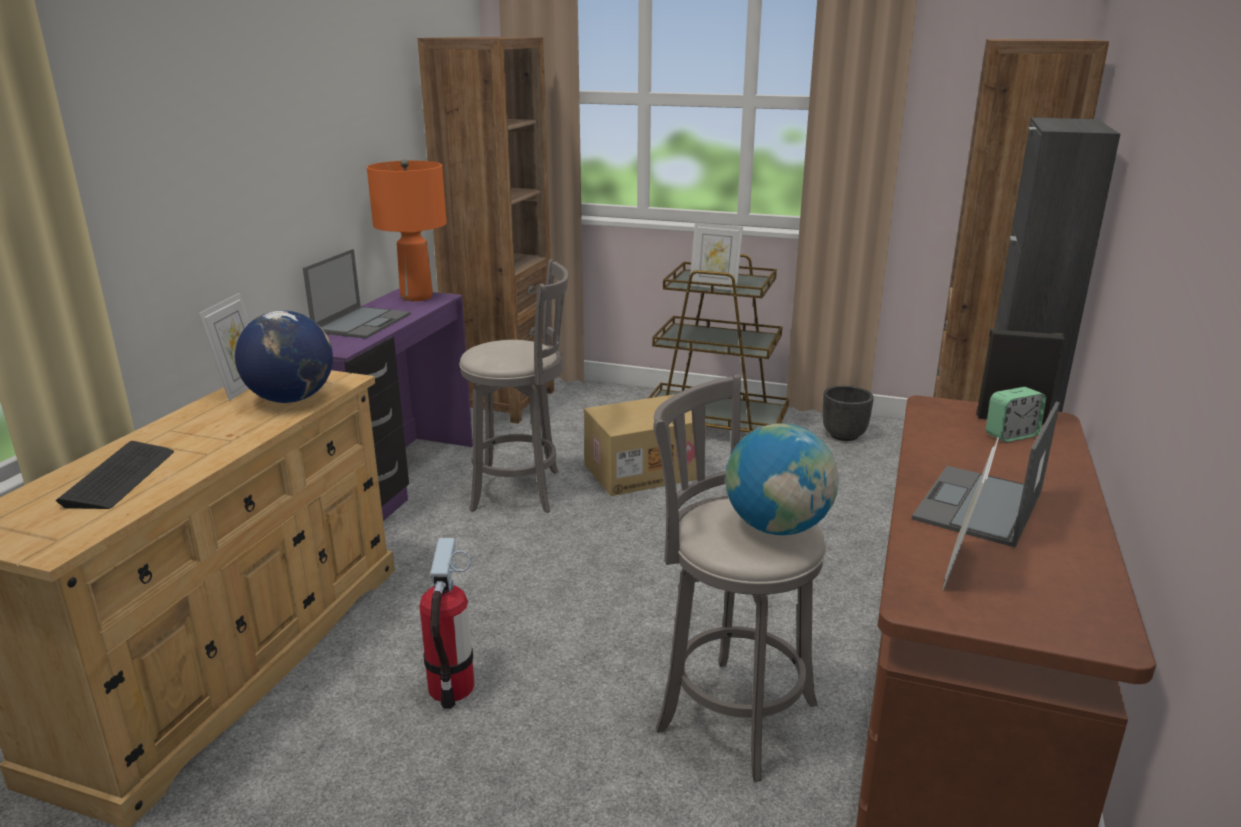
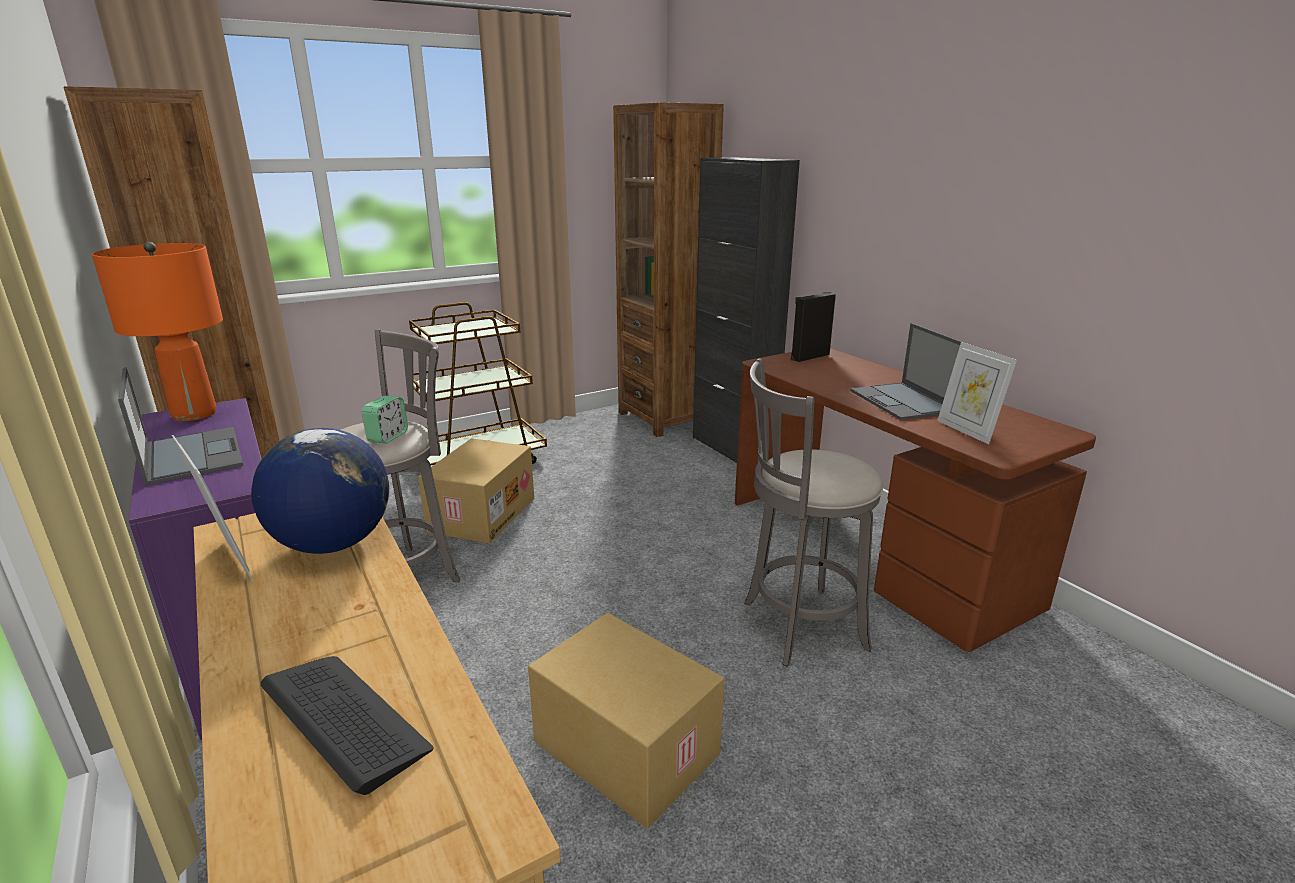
camera: 50 degrees left, 0 degrees up
fire extinguisher [419,538,474,709] -> cardboard box [528,613,724,829]
picture frame [690,222,743,291] -> none
globe [725,423,839,535] -> none
black planter [822,386,874,441] -> none
alarm clock [986,387,1046,442] -> alarm clock moved to [361,396,408,443]

